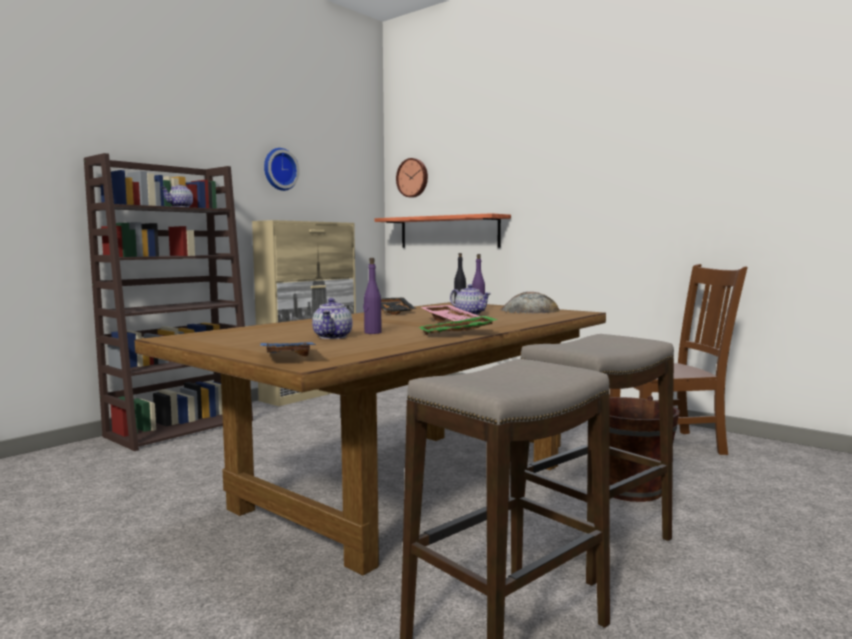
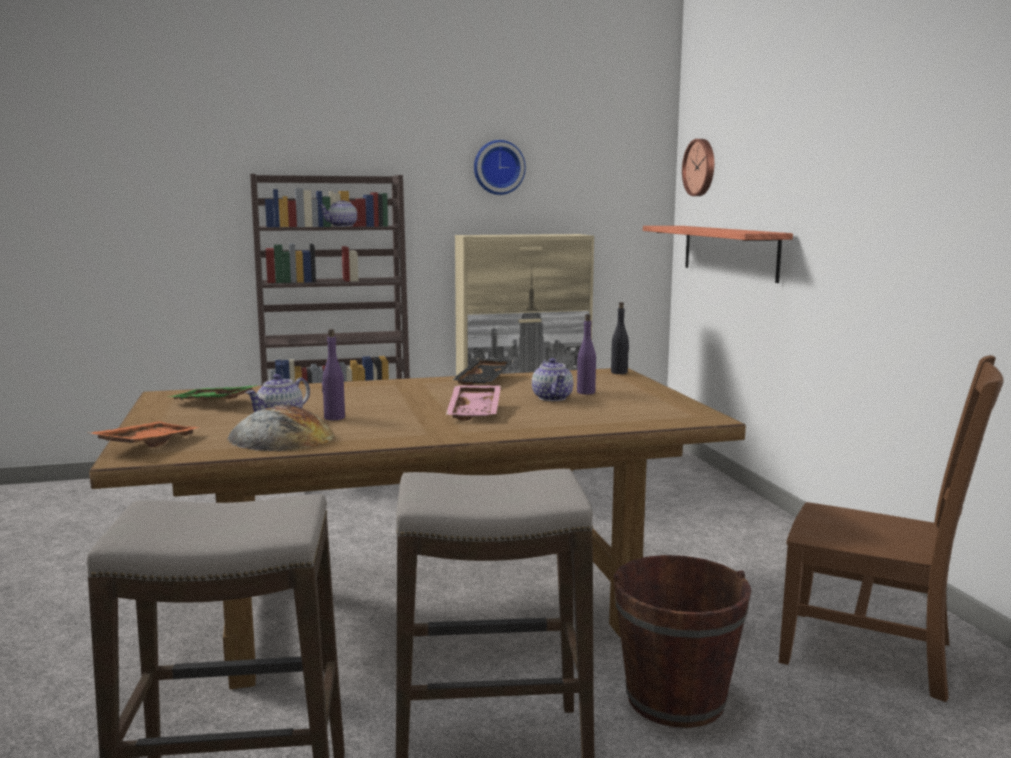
camera: 35 degrees right, 5 degrees up
blue tray [259,342,316,357] -> orange tray [88,421,199,447]
green tray [419,316,498,335] -> green tray moved to [167,385,258,401]
bread [500,292,560,313] -> bread moved to [227,405,335,451]

